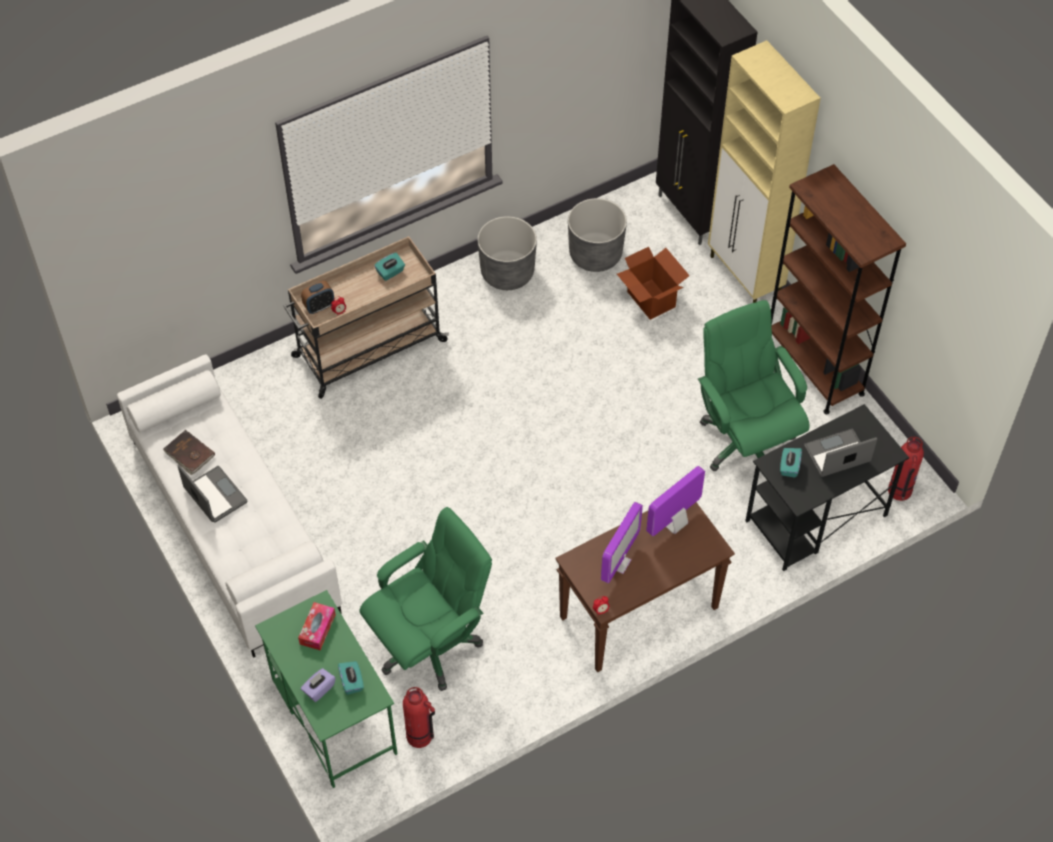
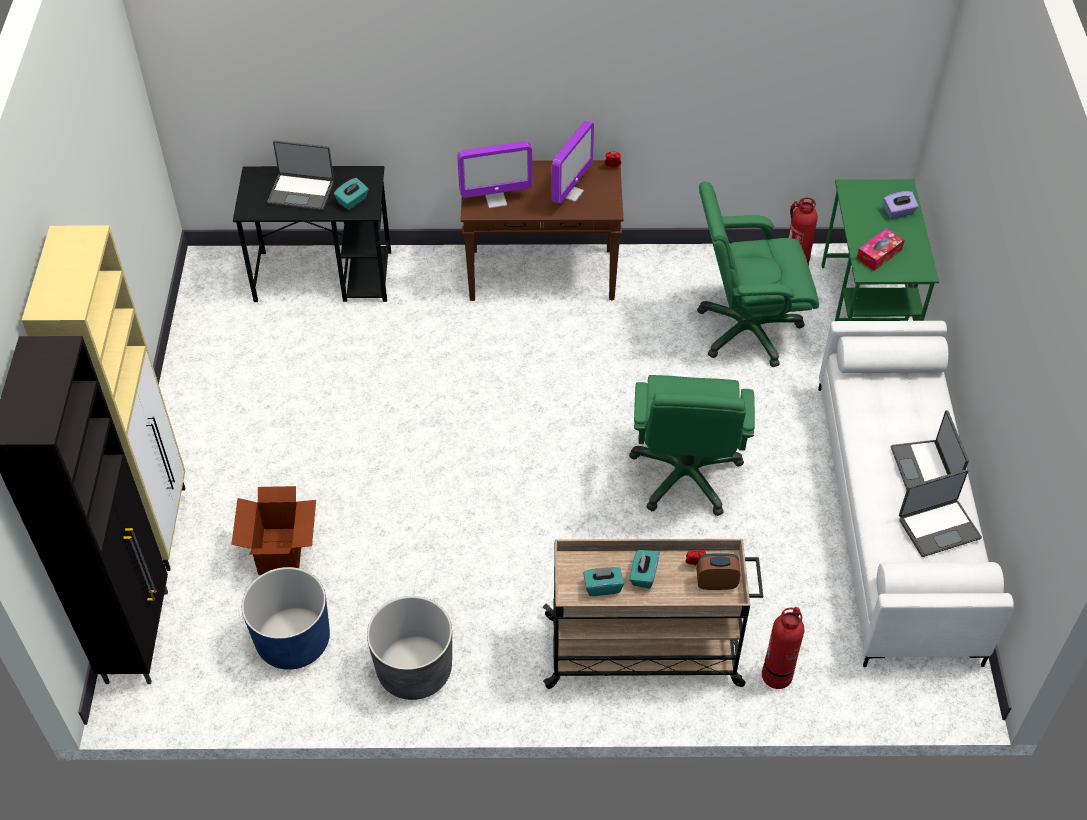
camera: 150 degrees left, 5 degrees down
brown book [163,430,215,475] -> laptop [899,469,982,557]
turquoise tissue box [338,661,364,695] -> turquoise tissue box moved to [630,550,660,589]
grey planter [568,198,627,272] -> blue planter [242,567,330,670]
monitor [601,502,643,583] -> monitor turned 150 degrees clockwise [552,120,594,204]
green office chair [698,300,809,471] -> green office chair moved to [629,375,755,516]
brown bookcase [771,164,906,414] -> none
fire extinguisher [888,437,924,501] -> fire extinguisher moved to [762,607,804,689]

